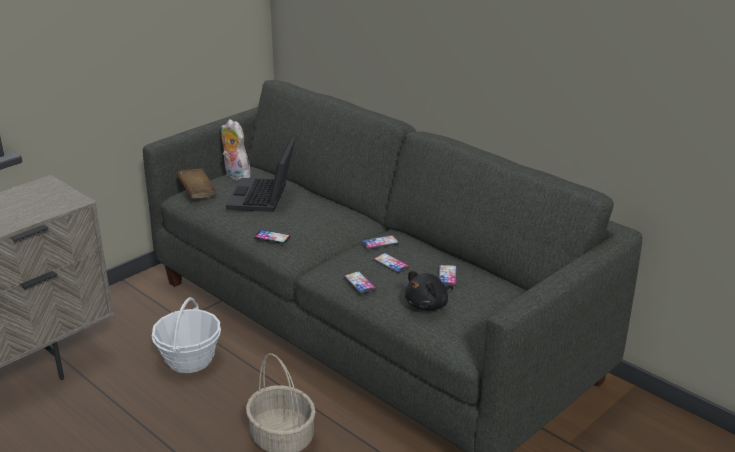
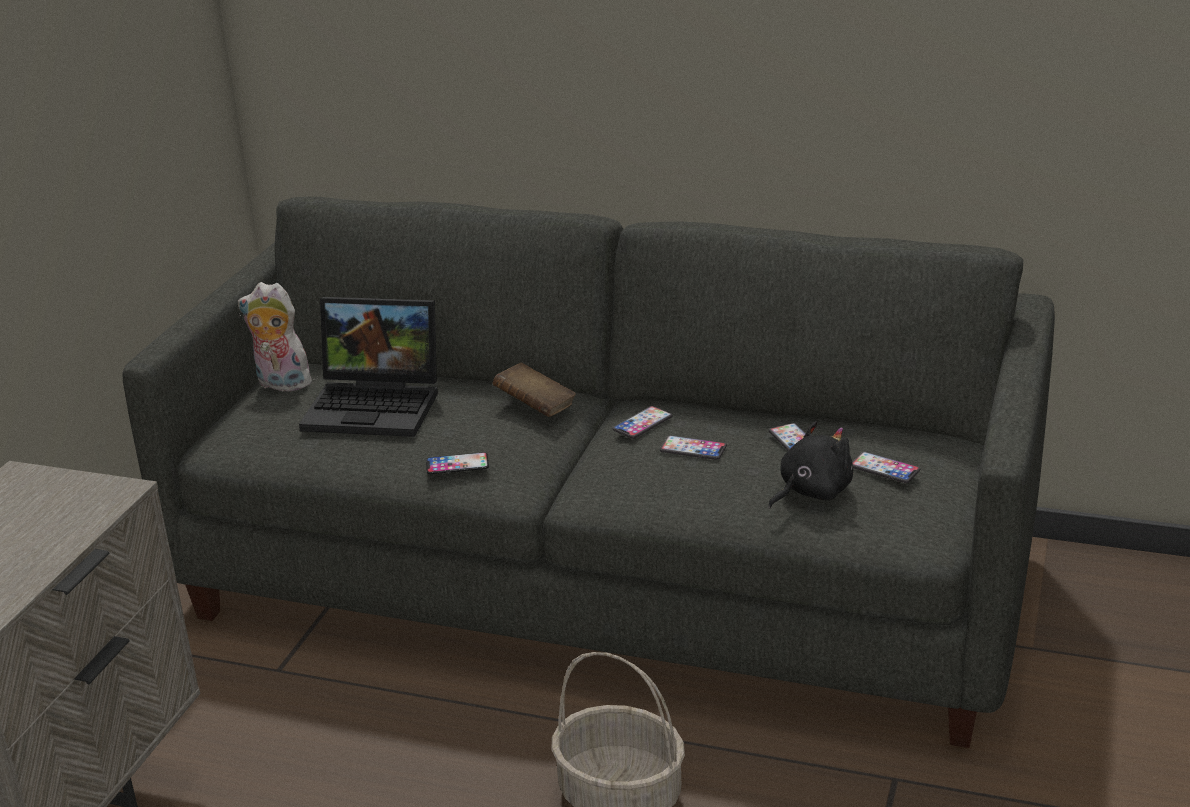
camera: 25 degrees left, 0 degrees up
basket [152,297,221,373] -> none
brown book [177,169,216,199] -> brown book moved to [492,362,576,417]
laptop [226,137,296,212] -> laptop turned 60 degrees counterclockwise [299,297,438,437]
phone [344,271,376,294] -> phone moved to [852,452,920,483]
black plush toy [405,271,453,310] -> black plush toy turned 150 degrees counterclockwise [768,421,853,509]

